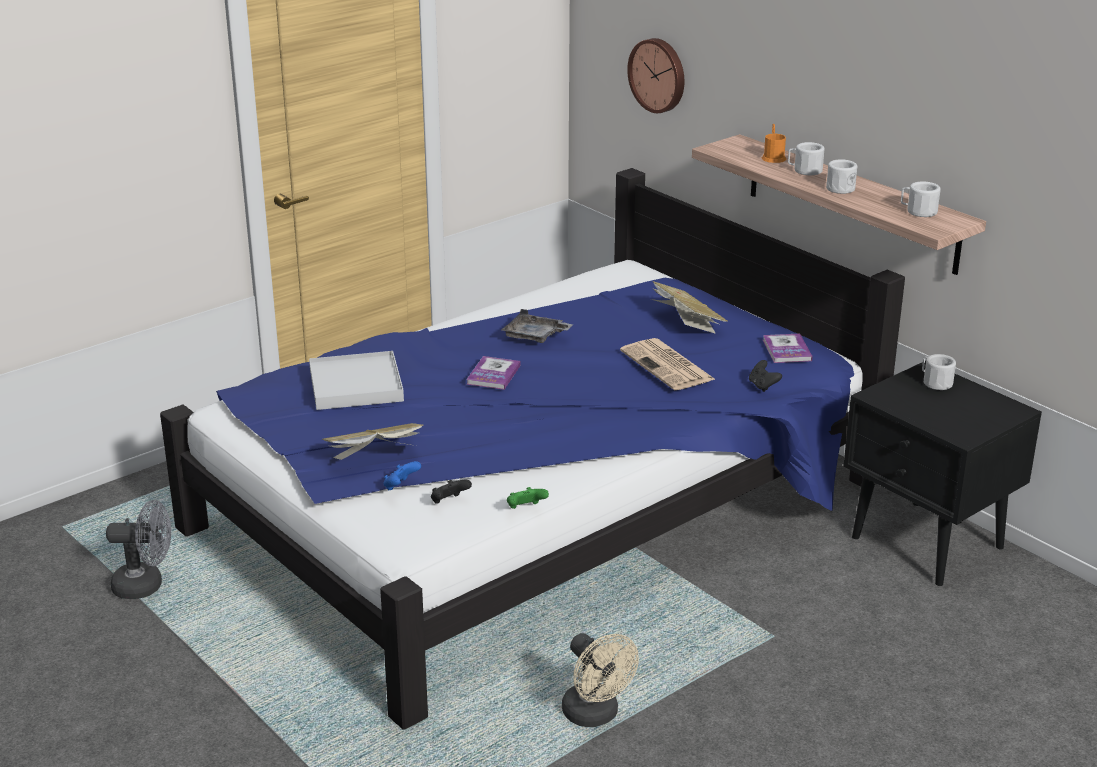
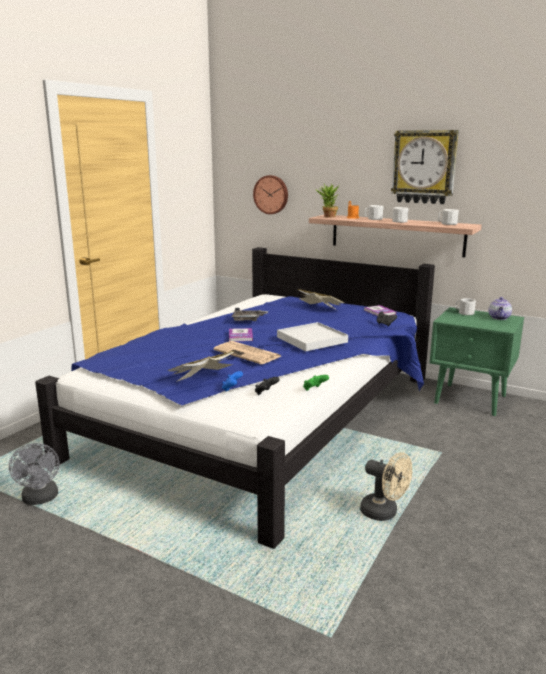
camera: 20 degrees left, 10 degrees down
grey fan [106,500,171,599] -> grey fan turned 90 degrees clockwise [9,443,60,505]
white tray [309,351,404,410] -> white tray moved to [277,322,348,351]
newspaper [620,338,716,390] -> newspaper moved to [213,341,281,364]
black nightstand [844,361,1042,586] -> green nightstand [430,307,524,416]
none -> potted plant [315,184,340,218]
none -> wall clock [391,130,459,204]
none -> teapot [489,297,512,320]

